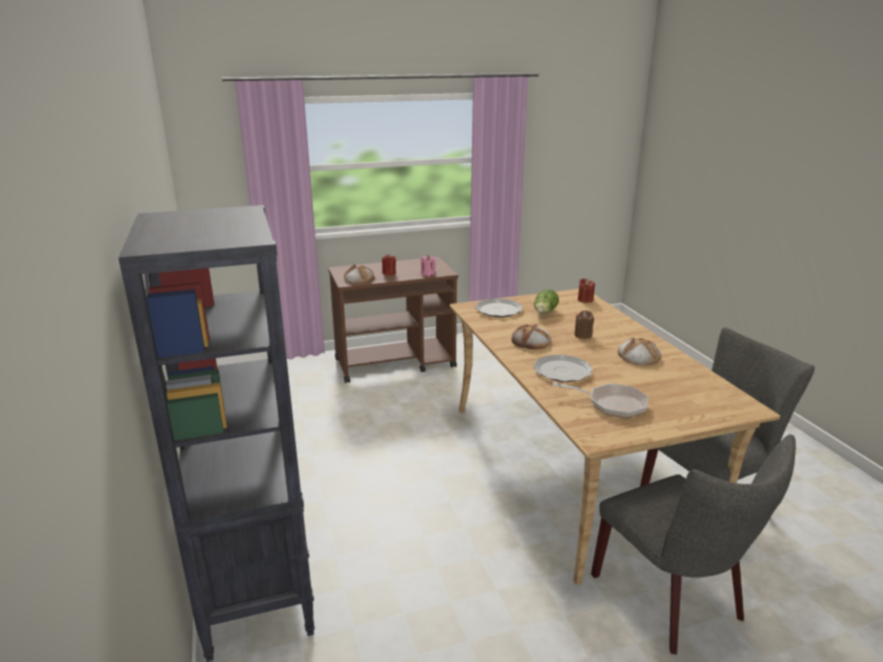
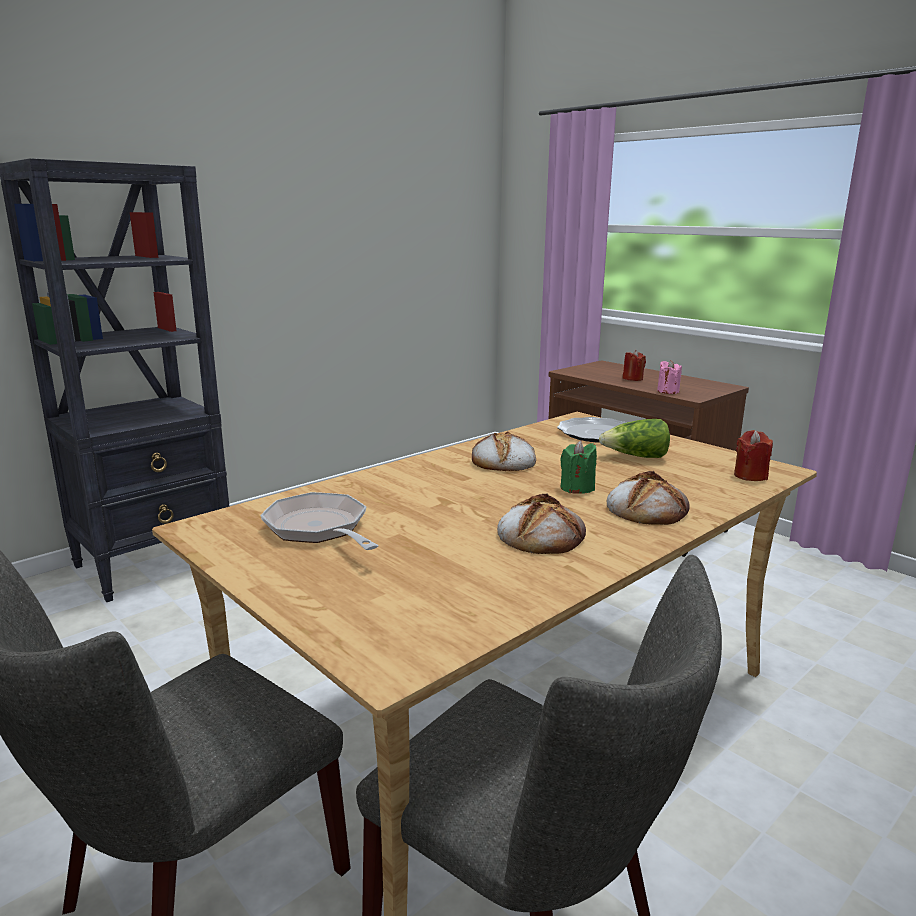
camera: 65 degrees right, 5 degrees down
bread [344,264,375,284] -> bread moved to [607,471,690,525]
plate [533,355,593,382] -> none
frying pan [552,382,648,418] -> frying pan turned 150 degrees clockwise [260,492,379,550]
brown candle [574,310,594,339] -> green candle [560,440,597,494]

